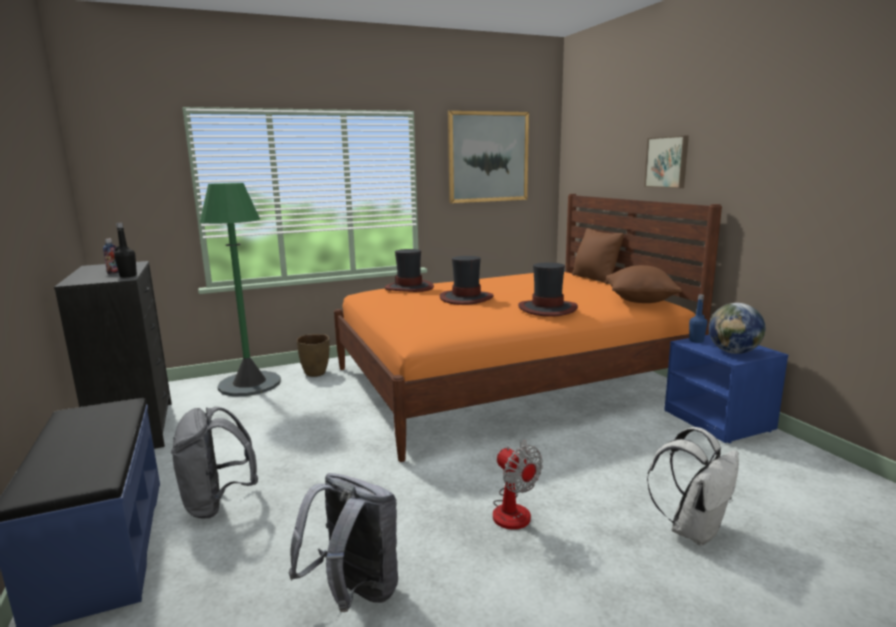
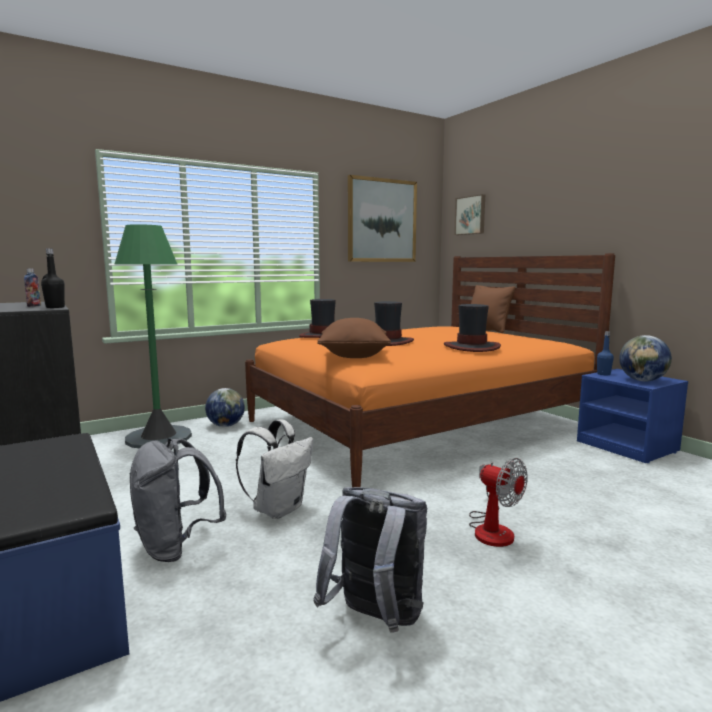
camera: 10 degrees left, 5 degrees down
brown vase [297,334,330,377] -> globe [205,388,245,427]
brown pillow [606,265,682,303] -> brown pillow moved to [317,318,391,358]
picture [644,136,689,188] -> picture moved to [454,194,485,235]
white backpack [647,427,739,545] -> white backpack moved to [236,419,313,519]

